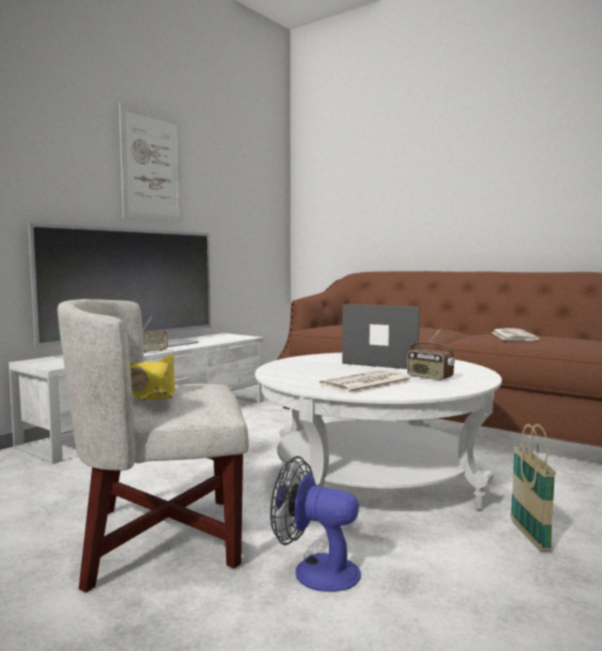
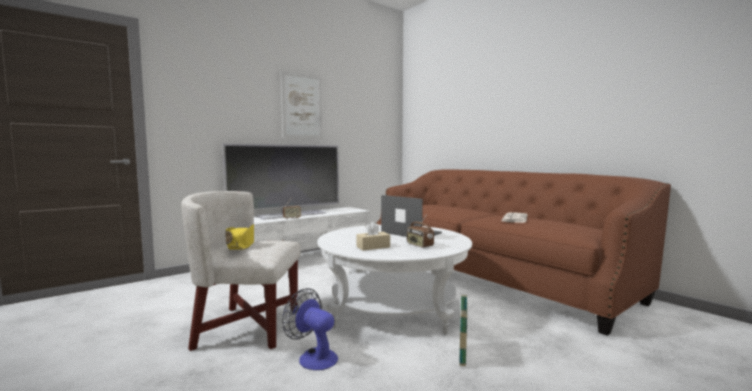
camera: 15 degrees right, 0 degrees up
newspaper [319,370,413,394] -> beige tissue box [357,222,390,251]

